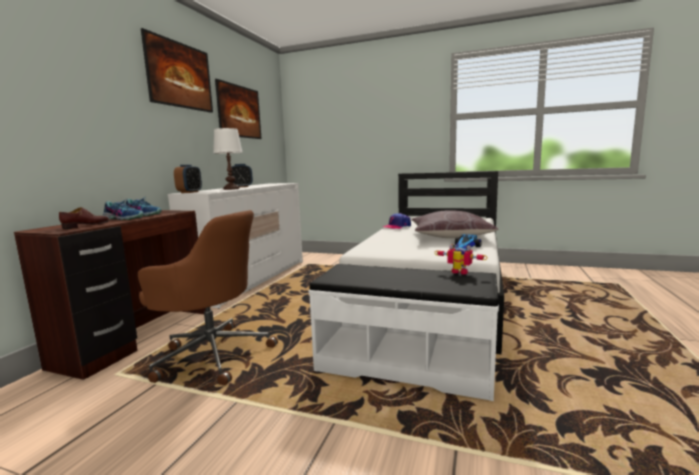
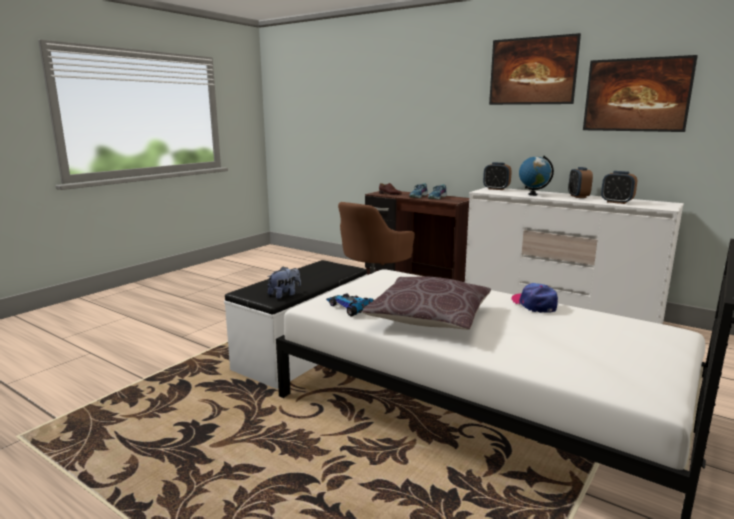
camera: 105 degrees right, 5 degrees up
white table lamp [213,128,243,190] -> globe [519,156,554,196]
toy robot [434,244,488,275] -> plush toy [267,266,301,299]
none -> alarm clock [601,171,637,204]

